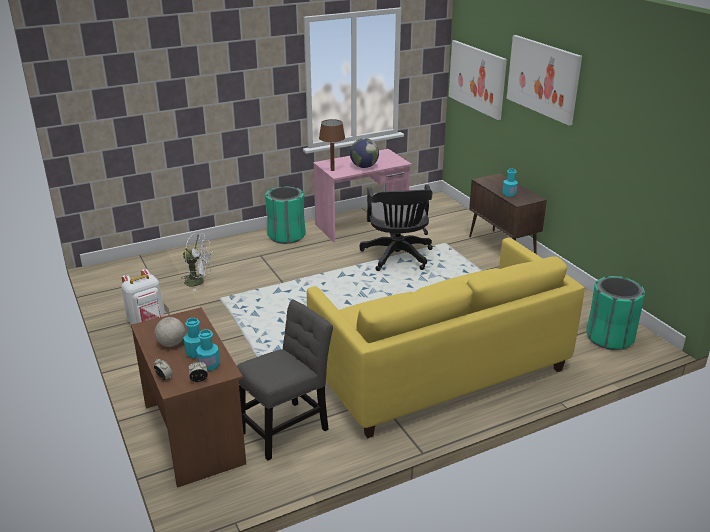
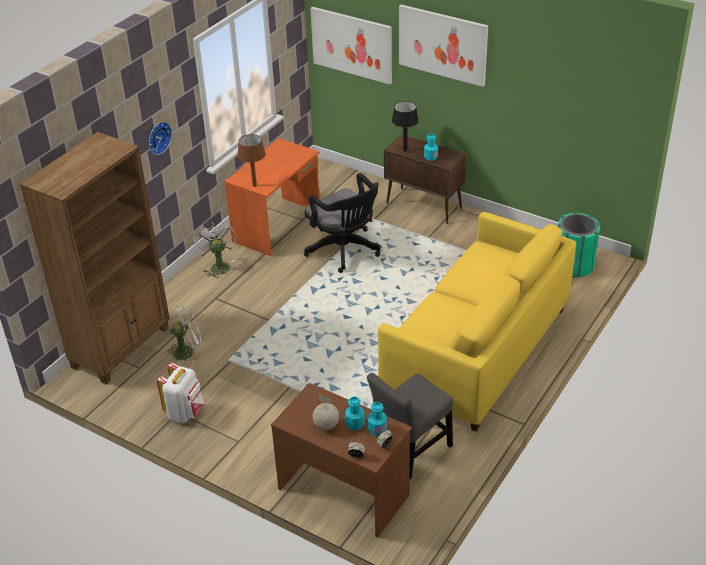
camera: 30 degrees left, 10 degrees up
grey chair [237,300,333,461] -> grey chair turned 150 degrees counterclockwise [367,373,453,480]
green trash can [265,186,306,244] -> white fan [193,222,236,279]
pink desk [313,149,412,242] -> orange desk [224,138,320,256]
globe [350,138,379,168] -> none
none -> brown bookcase [20,132,170,384]
none -> wall clock [149,122,172,155]
none -> black table lamp [392,101,419,152]

